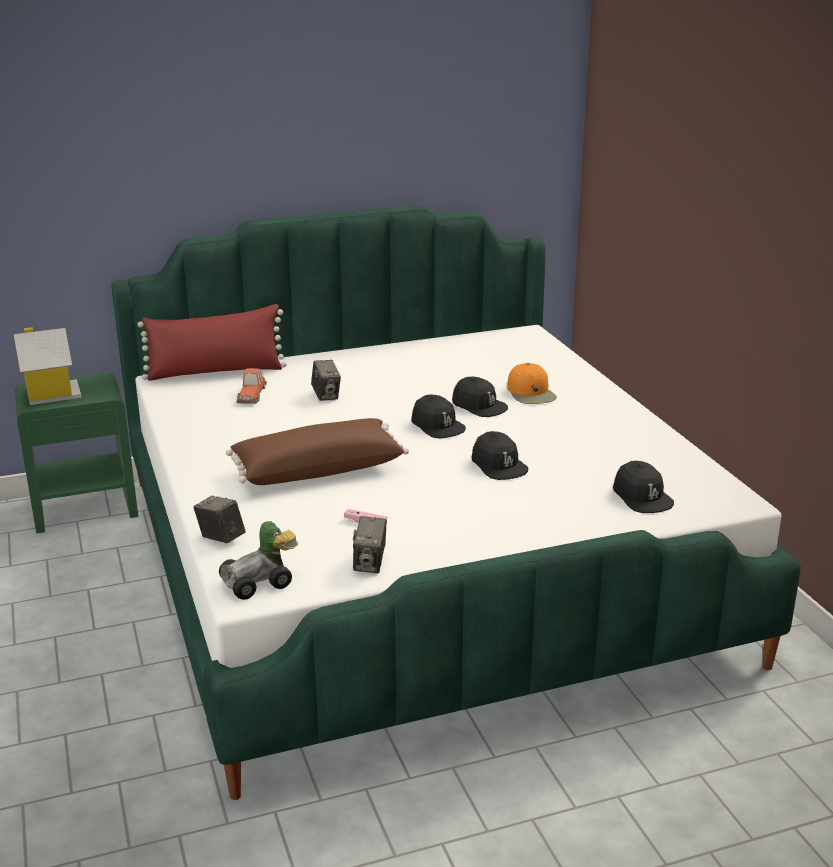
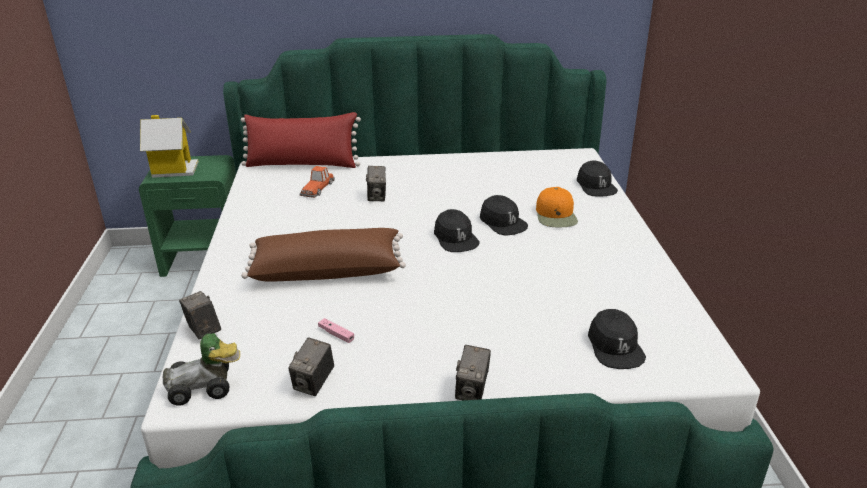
camera: 15 degrees right, 5 degrees up
black cap [471,431,528,480] -> black cap moved to [577,161,618,197]
none -> camera [455,345,491,400]

